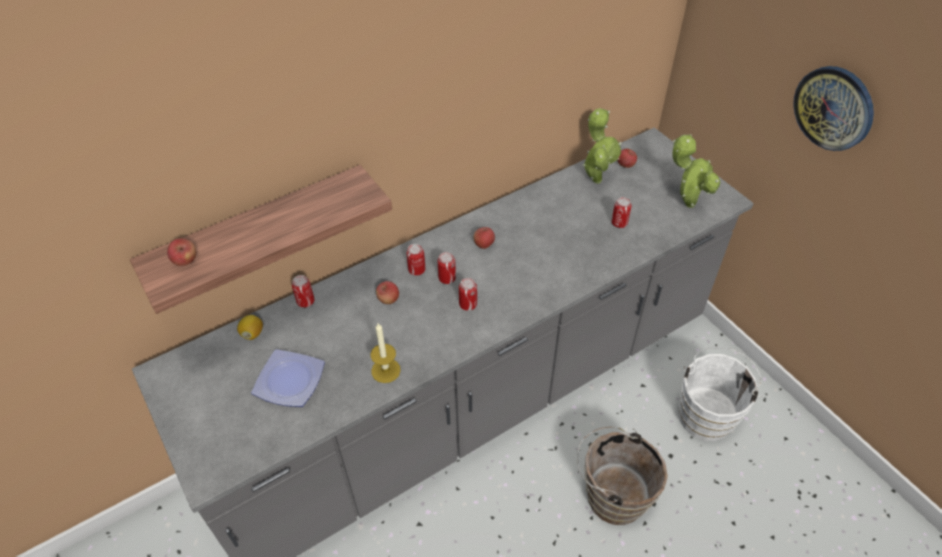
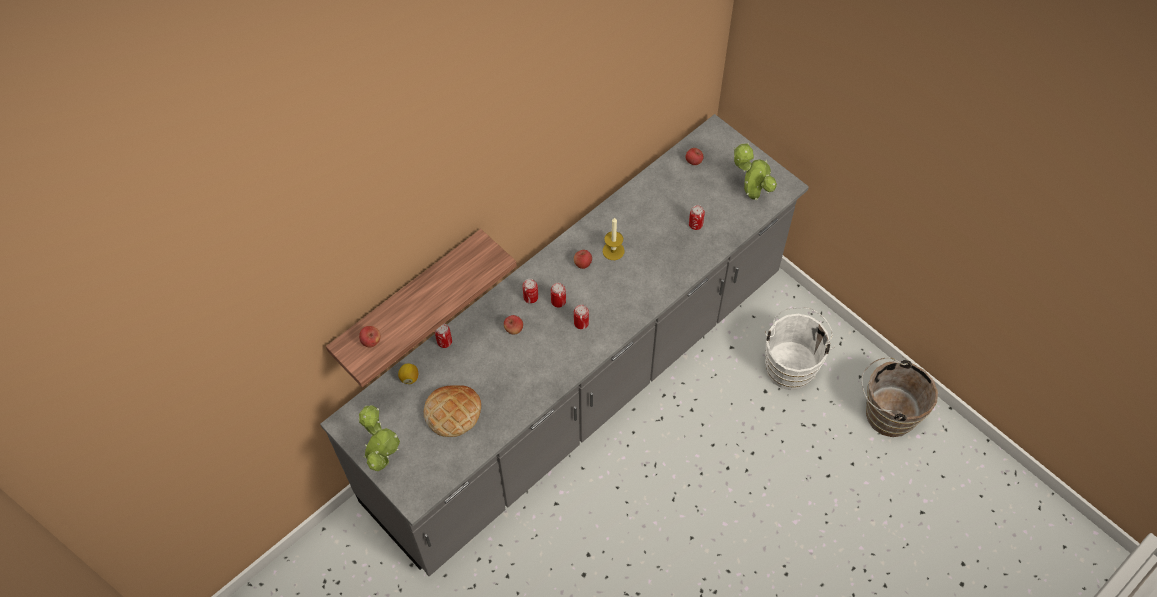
camera: 10 degrees left, 10 degrees up
plate [251,349,325,407] -> bread [424,385,481,437]
candle [370,323,401,383] -> candle moved to [603,217,624,260]
brown bucket [577,427,668,525] -> brown bucket moved to [861,357,938,437]
potted plant [583,108,622,184] -> potted plant moved to [358,405,400,471]
wall clock [793,66,874,151] -> none

